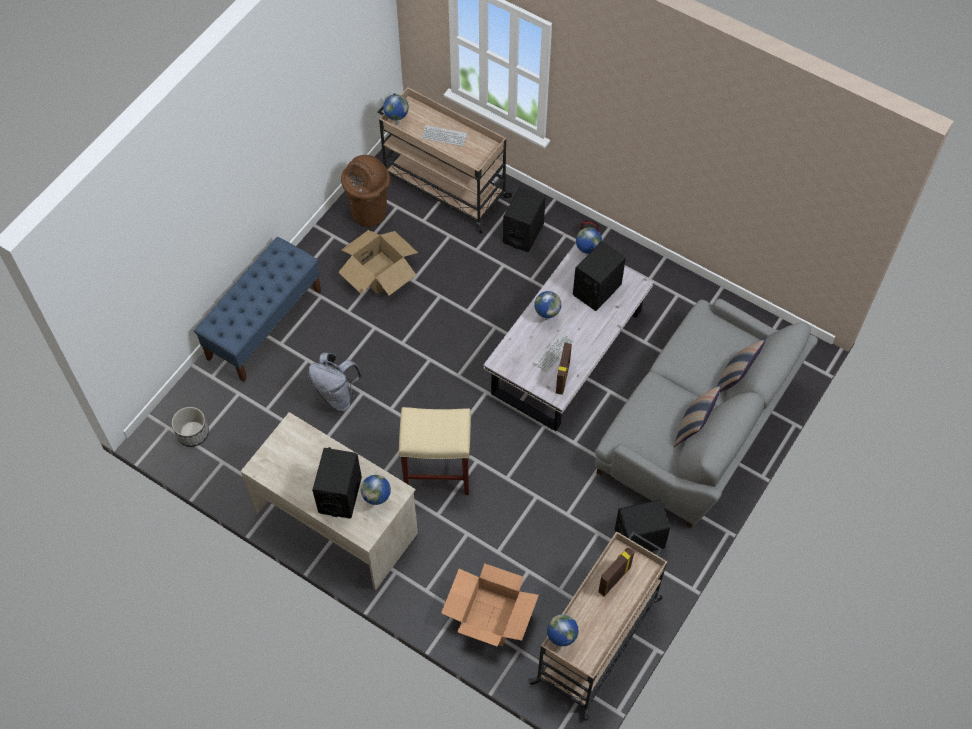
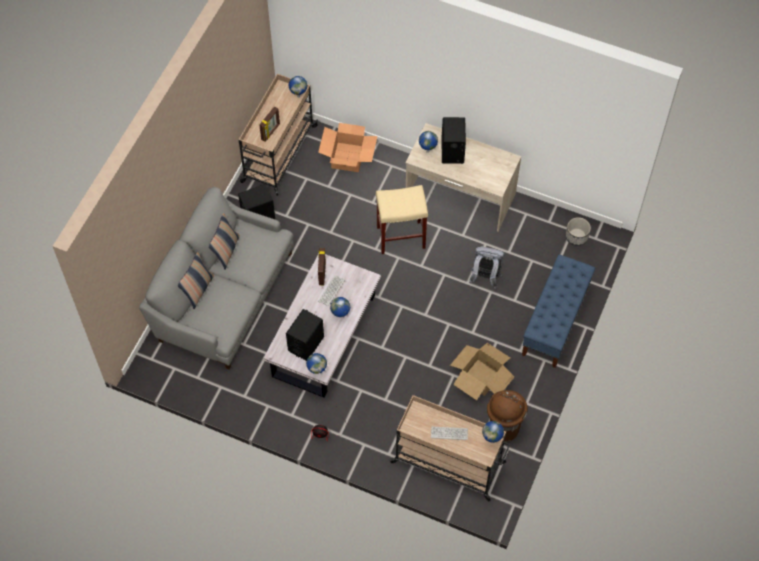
camera: 170 degrees right, 0 degrees up
black speaker [503,187,546,252] -> none

